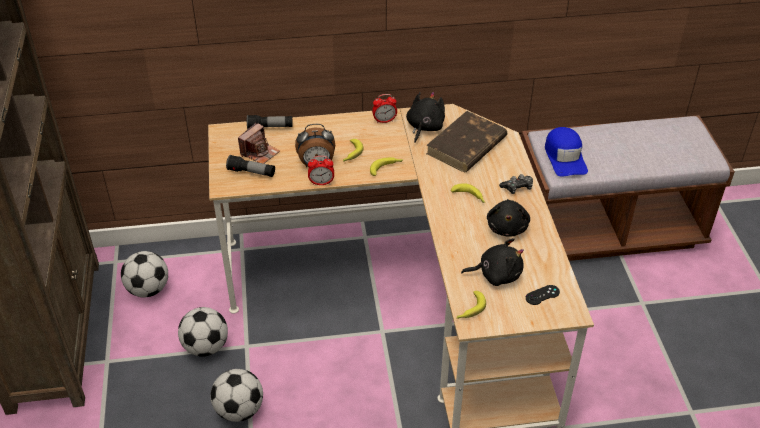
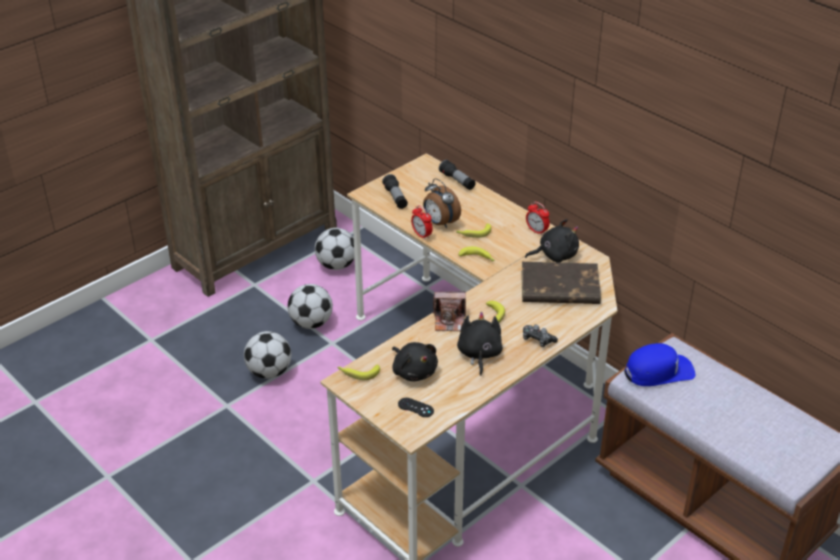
camera: 55 degrees right, 5 degrees down
camera [238,123,280,164] -> camera moved to [433,291,466,331]
black plush toy [487,199,530,237] -> black plush toy turned 120 degrees clockwise [457,312,503,376]
blue cap [545,127,588,177] -> blue cap turned 150 degrees counterclockwise [624,343,695,386]

